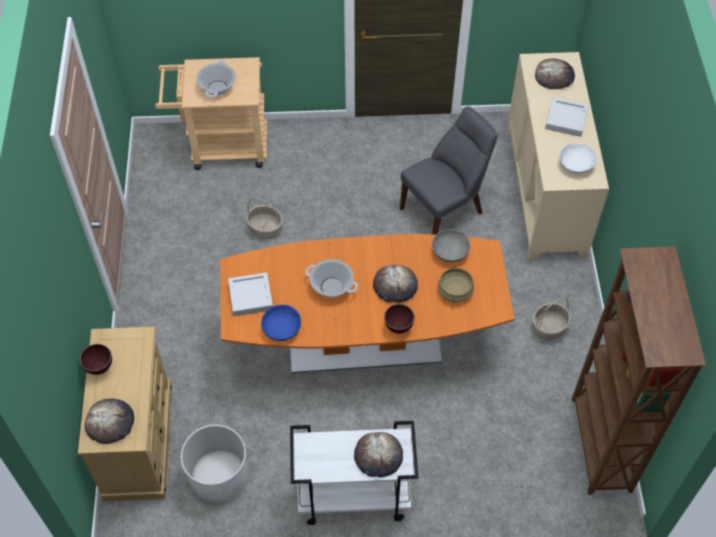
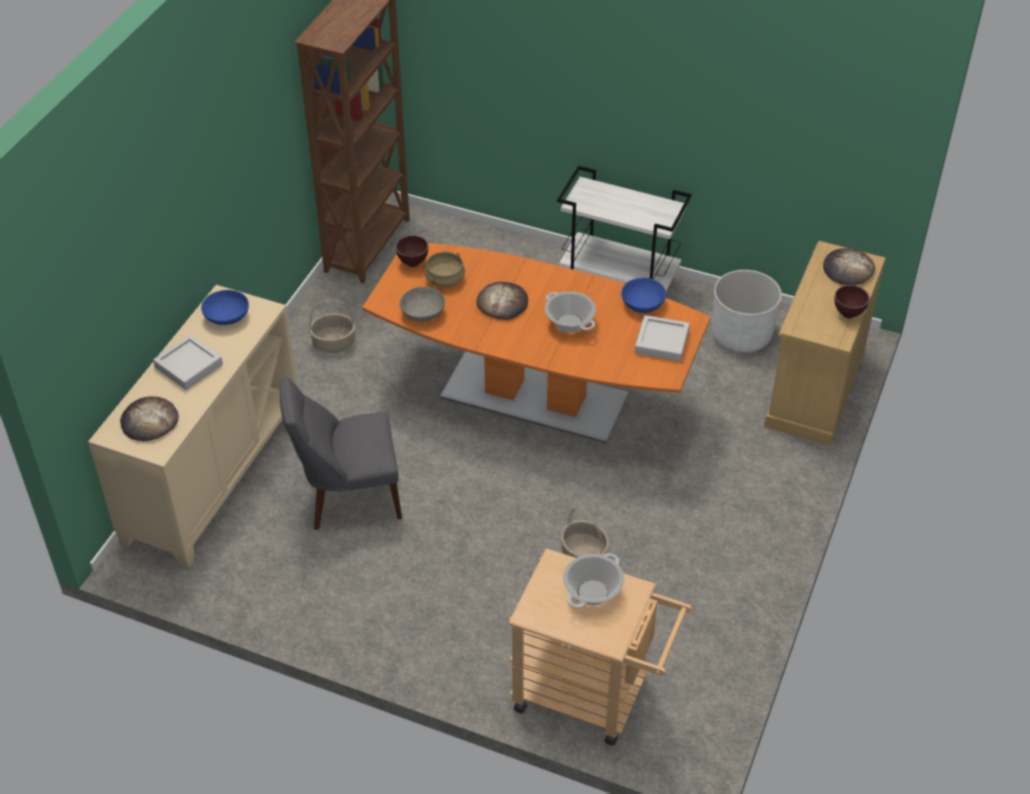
camera: 155 degrees left, 10 degrees down
bread [354,432,403,477] -> none
brown bowl [384,304,414,334] -> brown bowl moved to [396,235,428,267]
white bowl [559,143,597,174] -> blue bowl [201,290,249,325]

